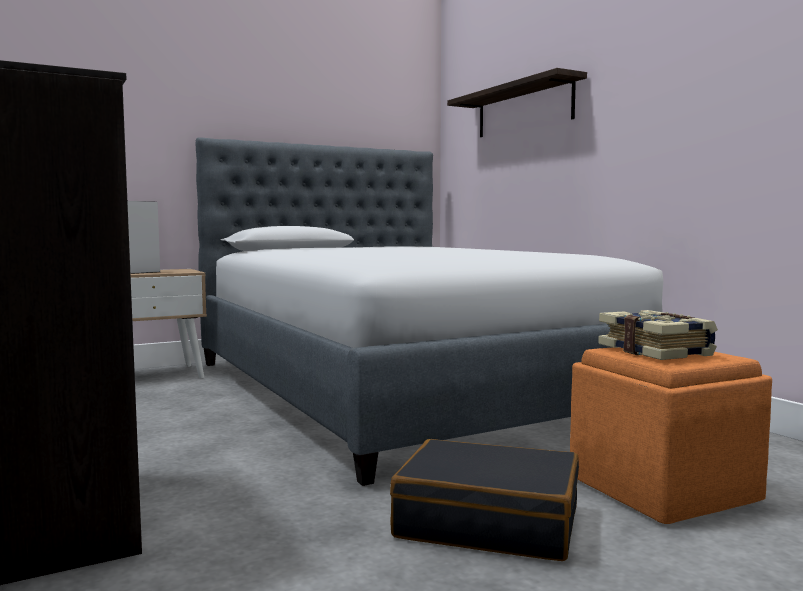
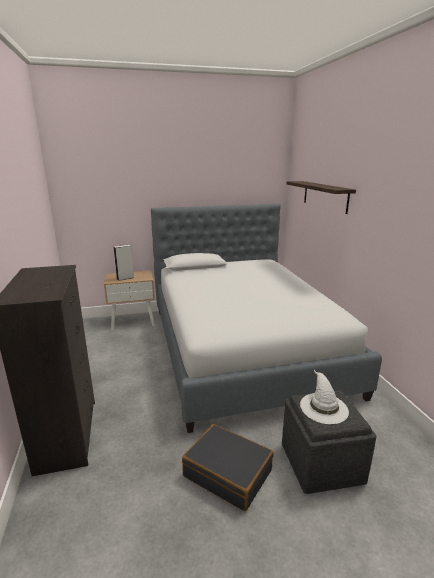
camera: 15 degrees right, 15 degrees up
orange ottoman [570,347,772,524] -> grey ottoman [282,390,377,494]
book [598,310,718,360] -> white hat [300,370,349,424]

